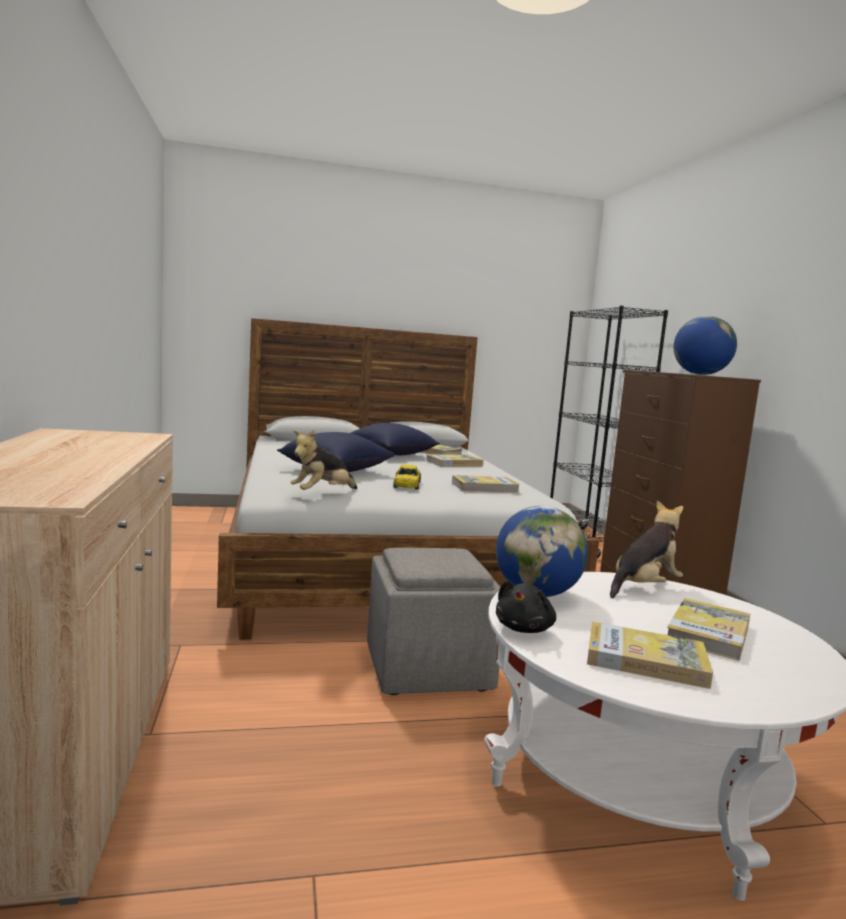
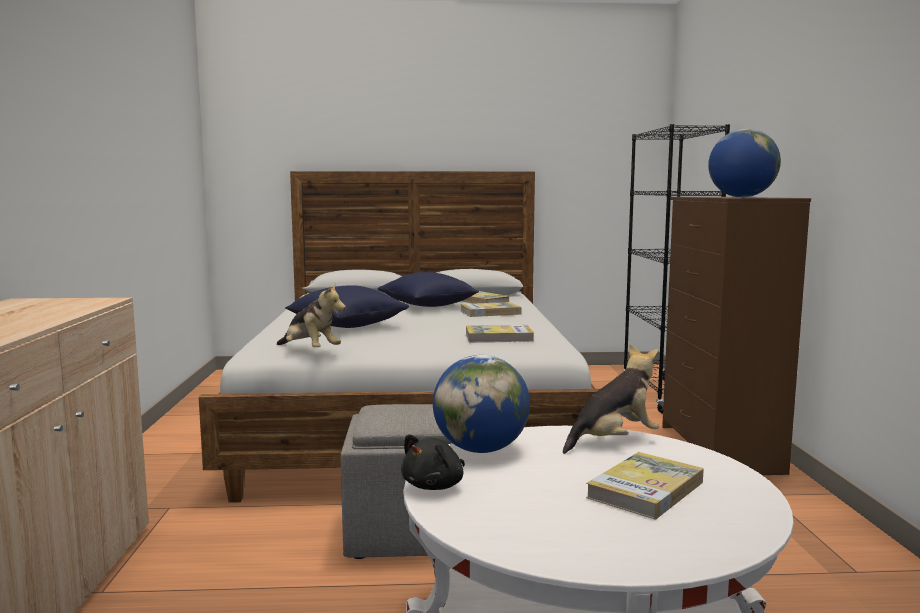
camera: 10 degrees right, 0 degrees up
plush toy [290,430,357,490] -> plush toy turned 105 degrees counterclockwise [277,284,346,347]
yellow toy car [393,465,421,489] -> none
book [587,622,713,689] -> none

